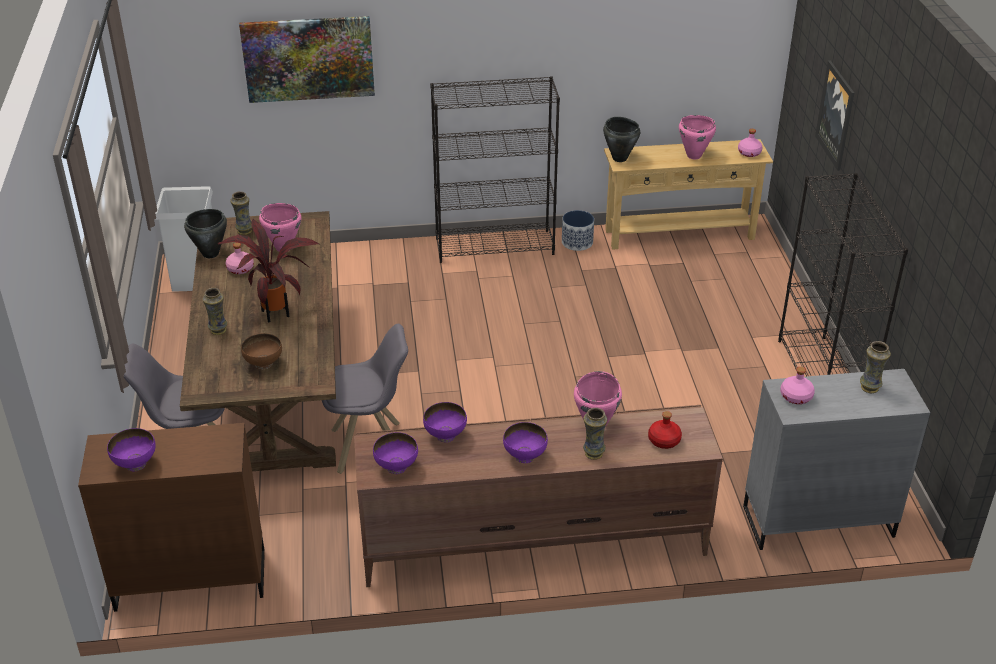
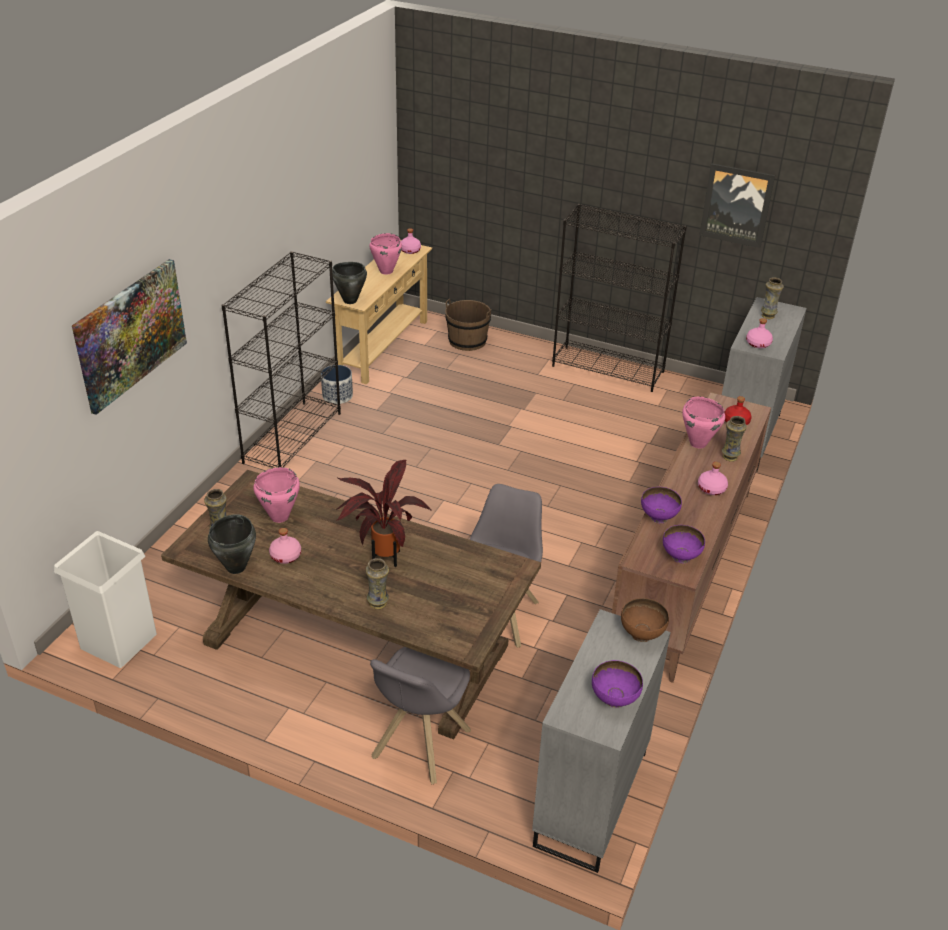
camera: 60 degrees left, 0 degrees up
brown dresser [78,423,265,612] -> grey dresser [532,609,671,873]
brown bowl [241,333,282,370] -> brown bowl moved to [621,598,669,642]
purple bowl [503,422,548,463] -> pink bottle [698,462,728,495]
picture [815,60,854,171] -> picture moved to [700,163,775,248]
none -> brown bucket [445,298,491,351]

